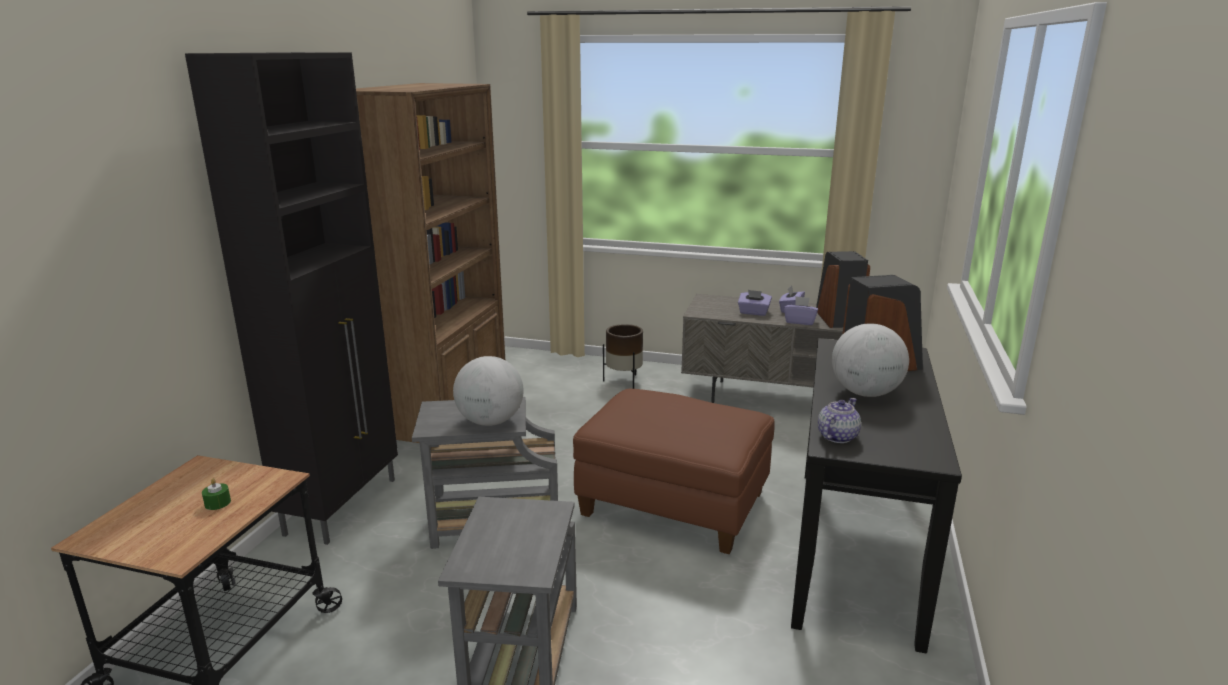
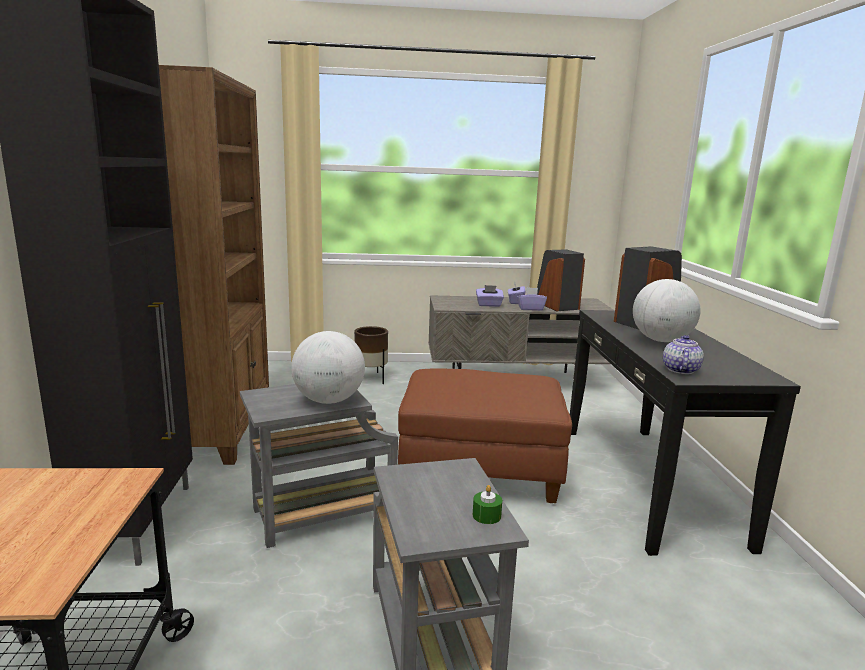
camera: 20 degrees left, 5 degrees down
green candle [202,478,231,510] -> green candle moved to [473,485,502,524]

